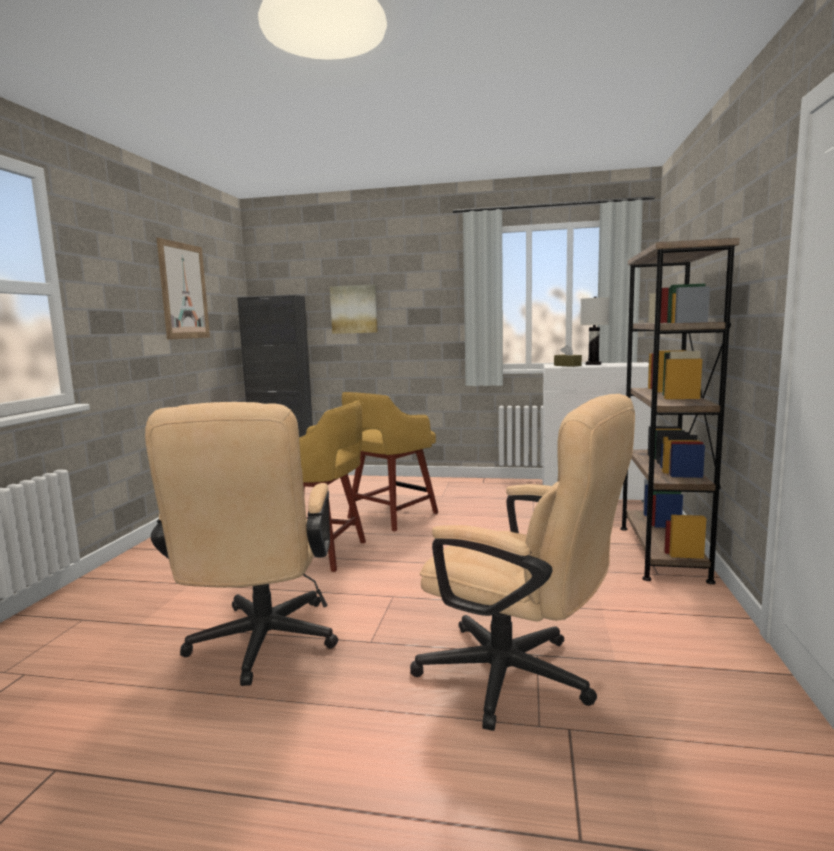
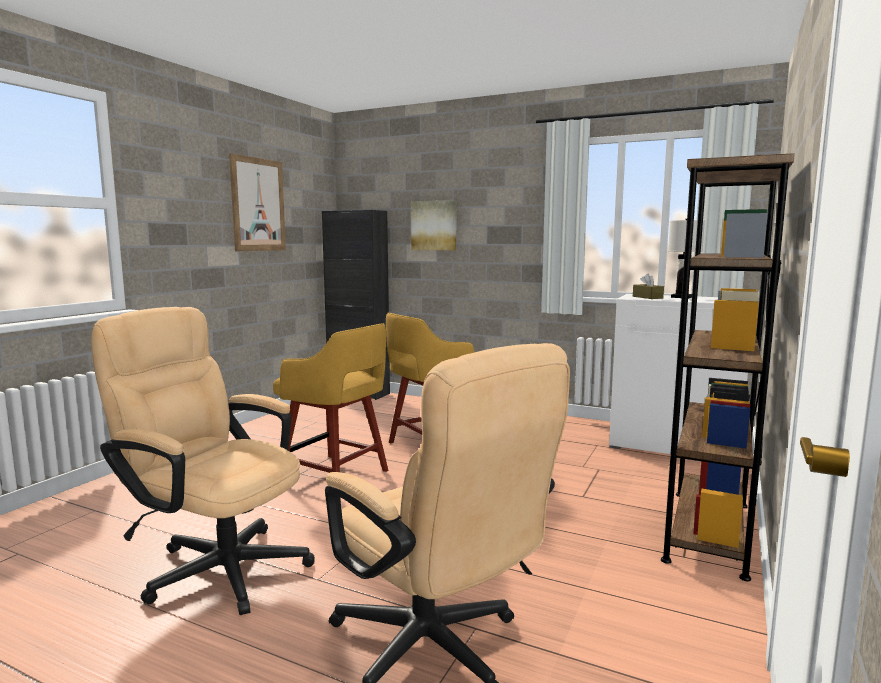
camera: 15 degrees right, 0 degrees up
beige office chair [145,402,338,686] -> beige office chair turned 105 degrees clockwise [91,307,315,615]

